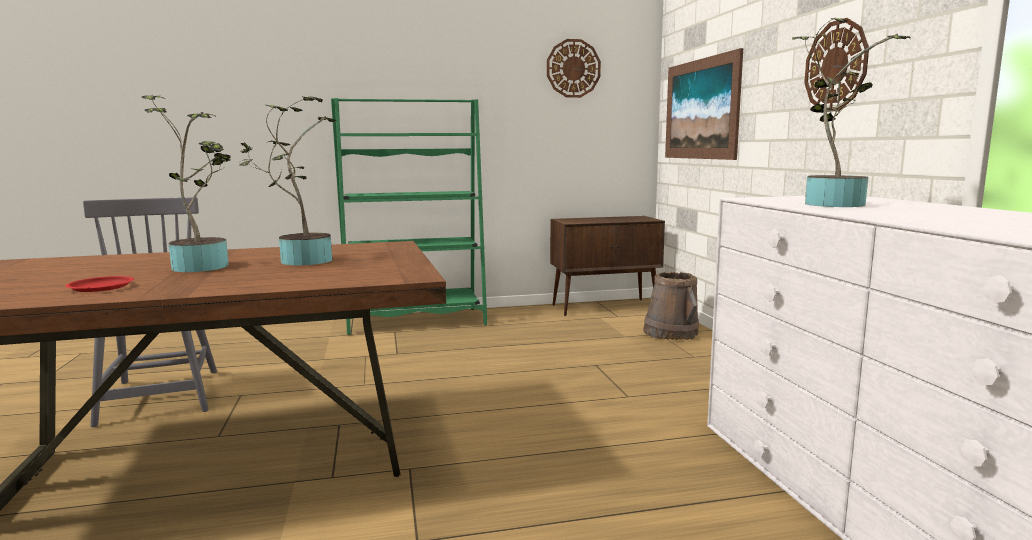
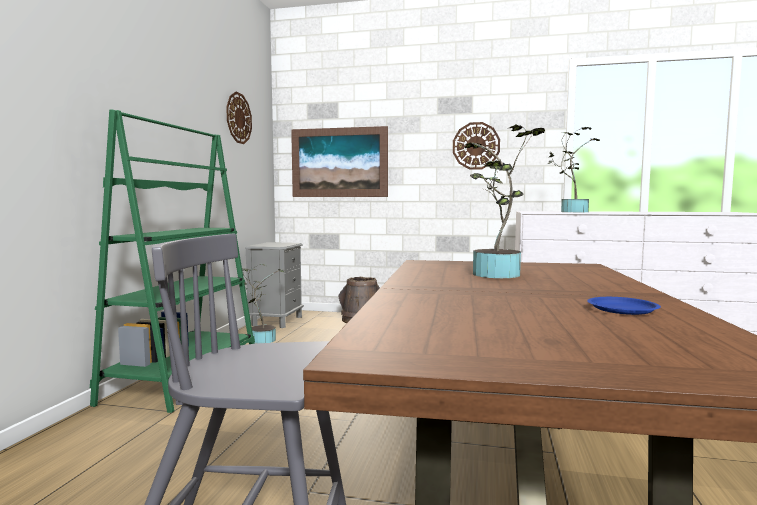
camera: 65 degrees left, 5 degrees down
red plate [65,276,134,292] -> blue plate [587,297,661,315]
potted plant [142,96,231,272] -> potted plant moved to [242,264,284,344]
brown cabinet [550,216,665,316] -> grey nightstand [245,242,304,328]

